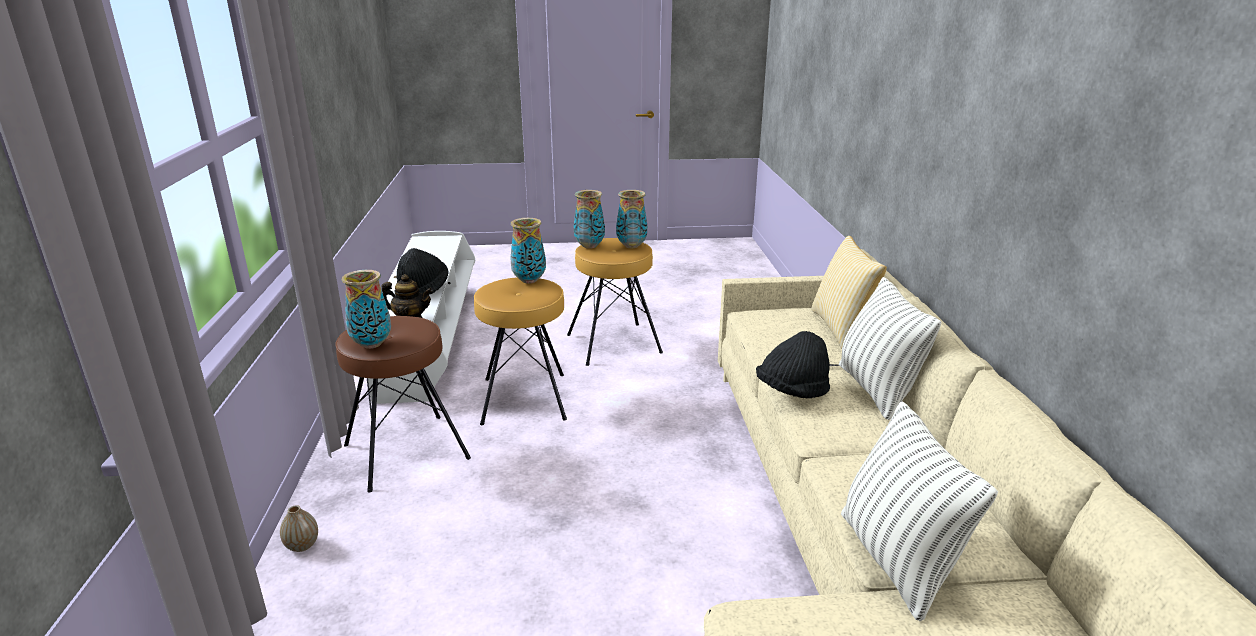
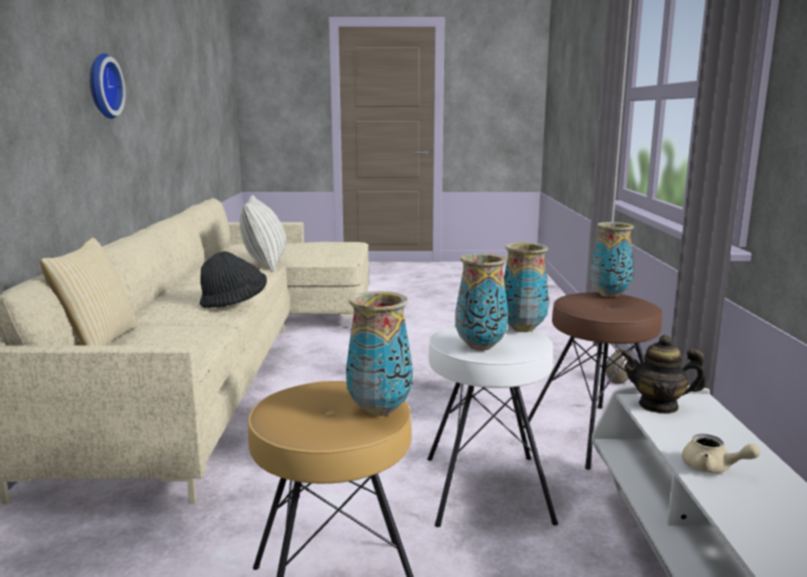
camera: 175 degrees left, 10 degrees down
black hat [397,248,449,295] -> beige teapot [682,434,760,473]
brown stool [474,277,567,425] -> white stool [427,324,558,527]
vase [616,190,647,248] -> vase moved to [504,242,549,332]
pillow [839,277,941,420] -> none
none -> wall clock [90,53,125,119]

